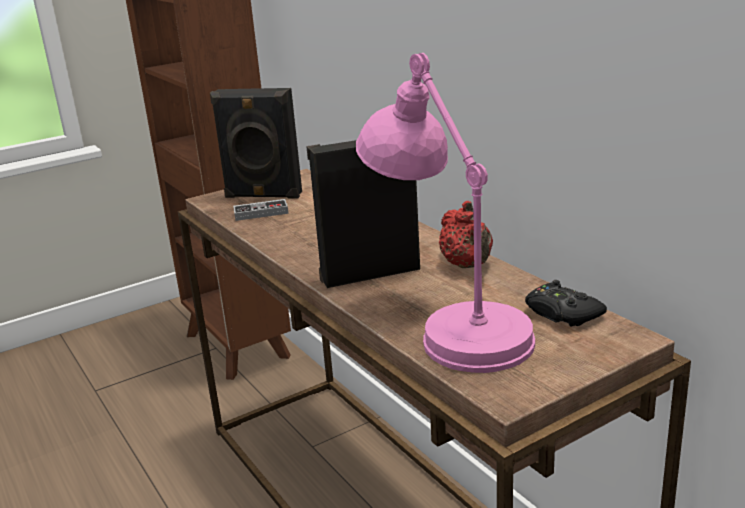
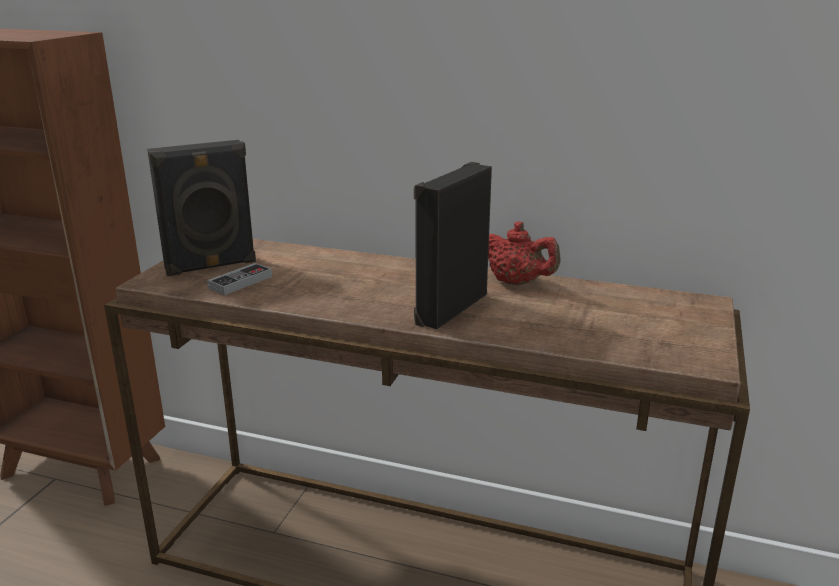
camera: 40 degrees left, 0 degrees up
pink table lamp [356,53,535,373] -> none
black game controller [525,280,607,327] -> none

